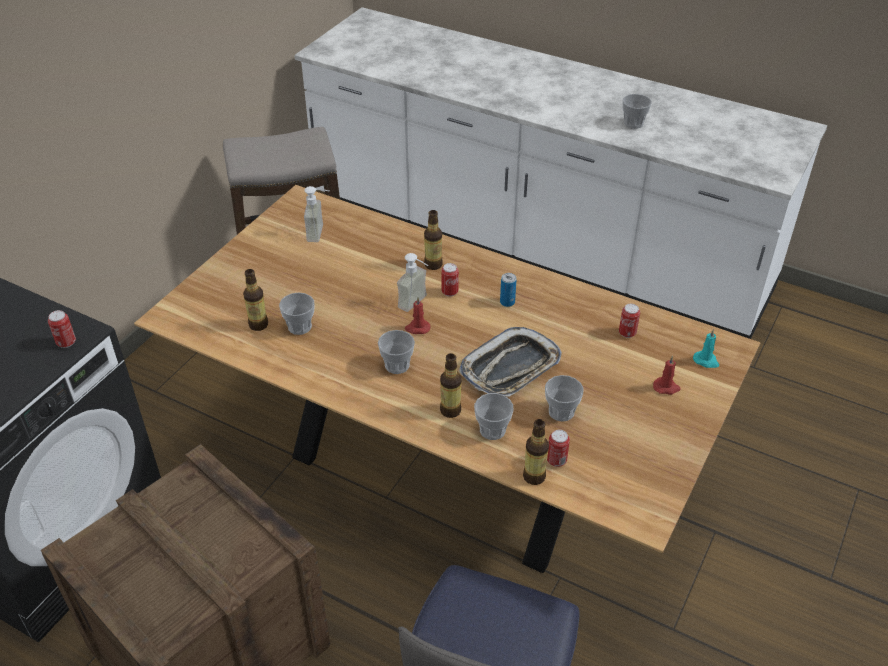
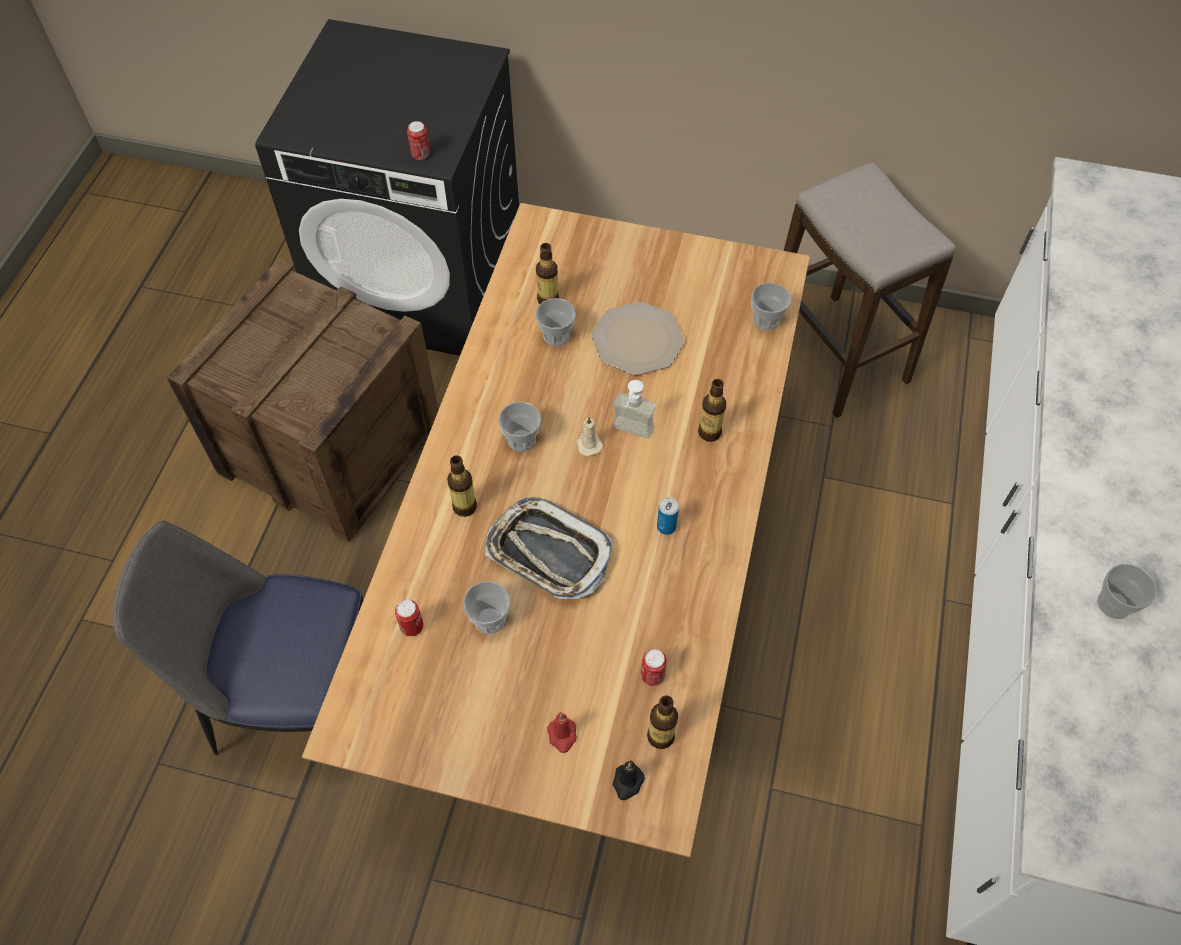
camera: 75 degrees right, 15 degrees up
soap dispenser [304,186,330,242] -> none
red candle [405,297,430,334] -> beige candle [576,417,603,456]
can [441,263,459,296] -> none
cup [474,393,513,440] -> cup moved to [751,282,791,331]
bottle [523,419,549,485] -> bottle moved to [647,695,678,749]
turquoise candle [693,329,719,368] -> black candle [613,761,645,800]
none -> plate [591,302,685,375]

